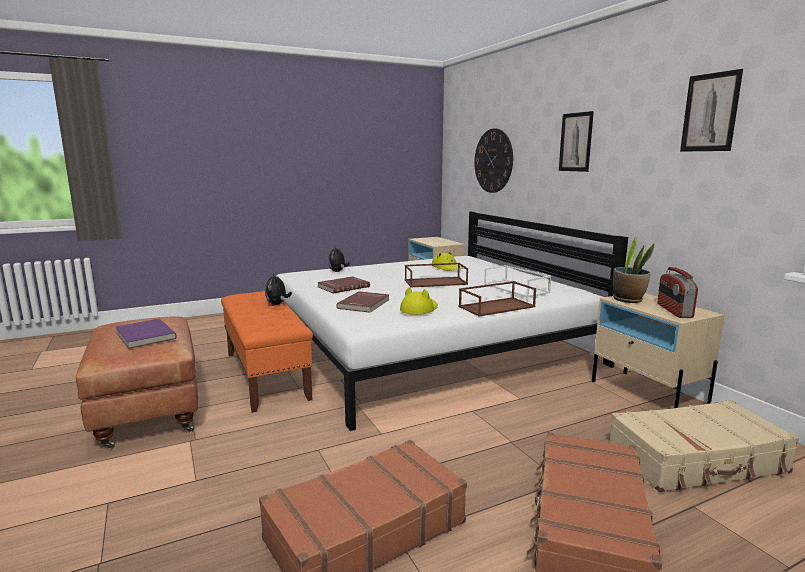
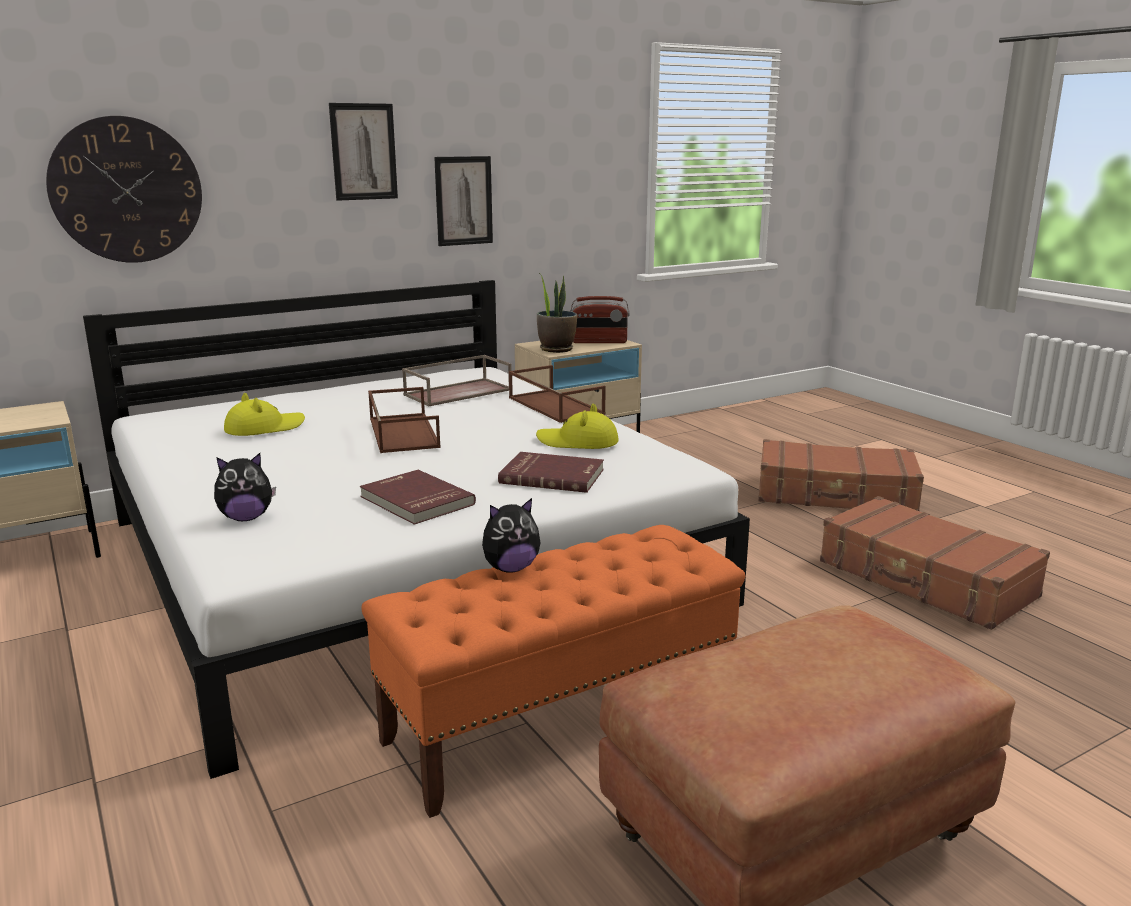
camera: 95 degrees left, 5 degrees up
purple book [115,319,177,349] -> none
white tray [484,265,552,298] -> brown tray [402,355,512,406]
beige suitcase [608,400,799,492] -> none
picture [680,69,743,152] -> picture moved to [434,156,493,246]

